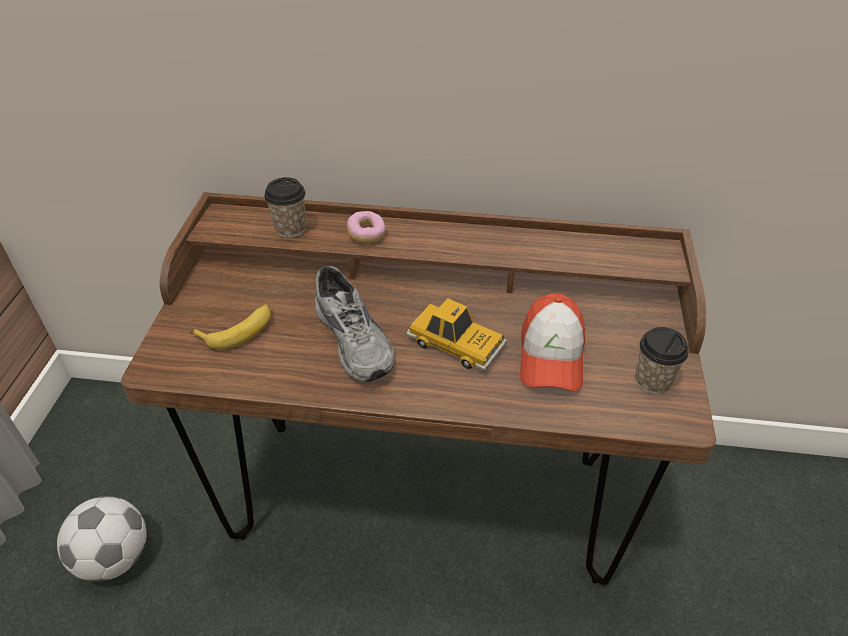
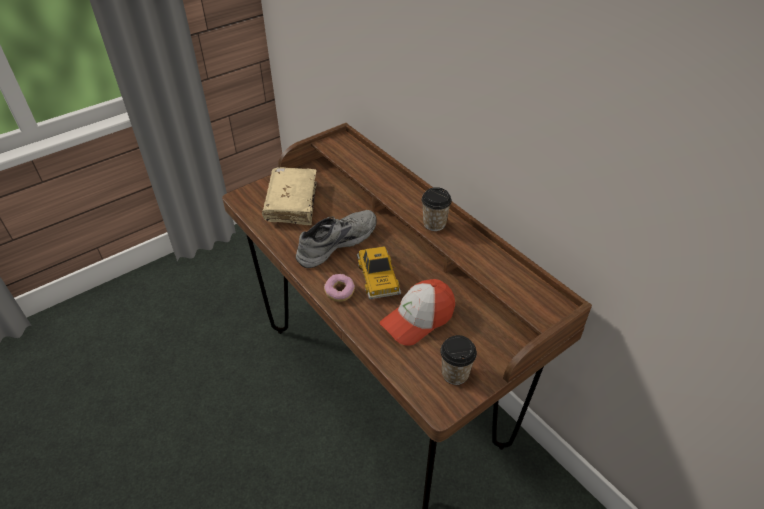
camera: 45 degrees right, 0 degrees up
football [57,496,146,582] -> none
banana [190,304,271,349] -> beige book [262,167,317,225]
cup [264,177,306,238] -> cup moved to [421,187,452,231]
grey shoe [315,266,395,383] -> grey shoe turned 150 degrees counterclockwise [296,210,377,268]
donut [347,211,386,243] -> donut moved to [324,274,355,302]

